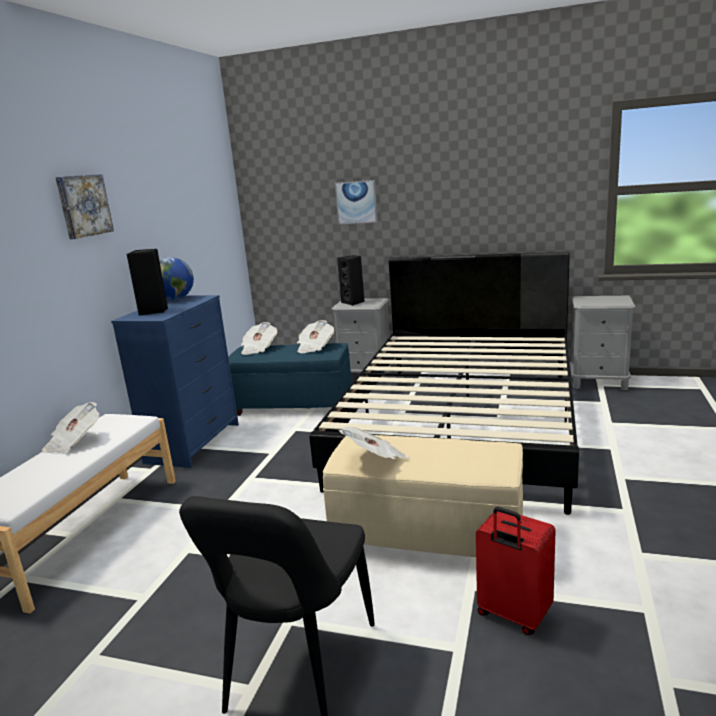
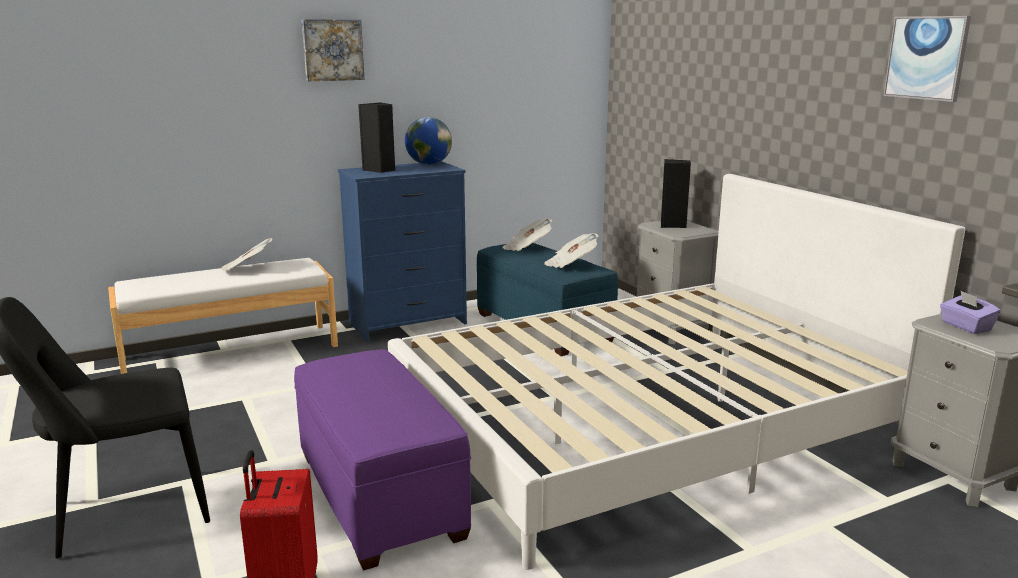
camera: 45 degrees right, 0 degrees up
black bed [309,252,579,515] -> white bed [388,174,965,570]
beige ottoman [323,435,523,557] -> purple ottoman [294,349,471,570]
picture [335,180,378,225] -> picture moved to [883,16,971,102]
newspaper [338,427,409,459] -> none
none -> purple tissue box [940,290,1001,334]

